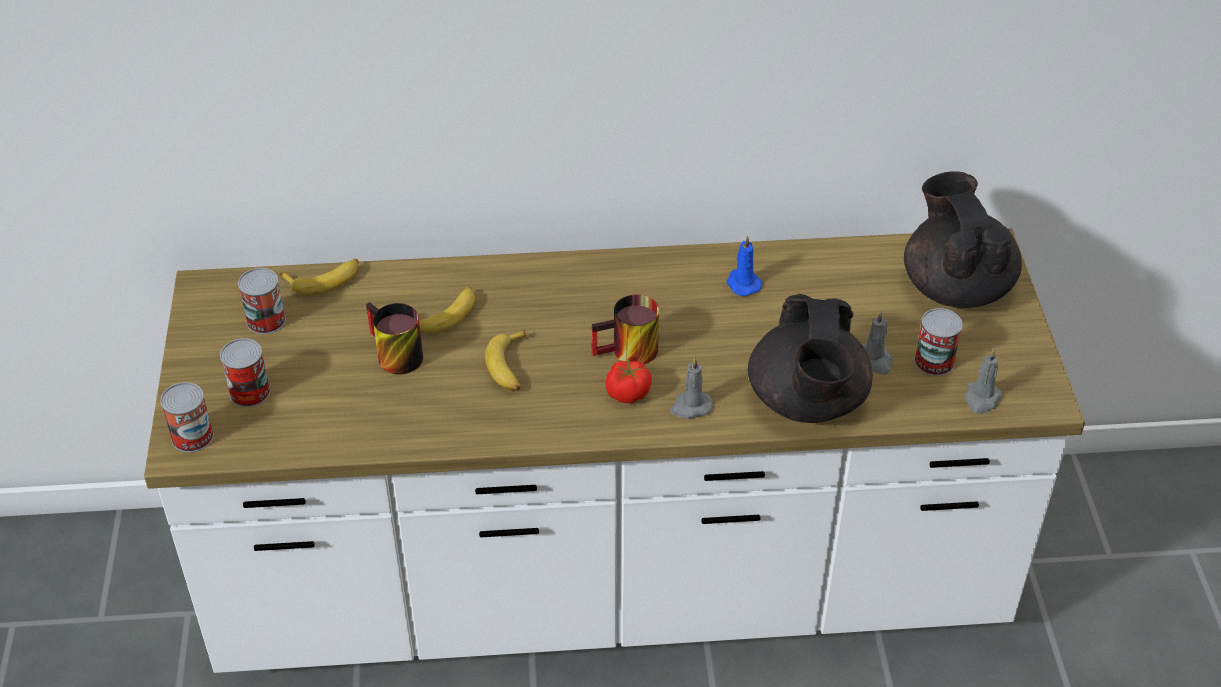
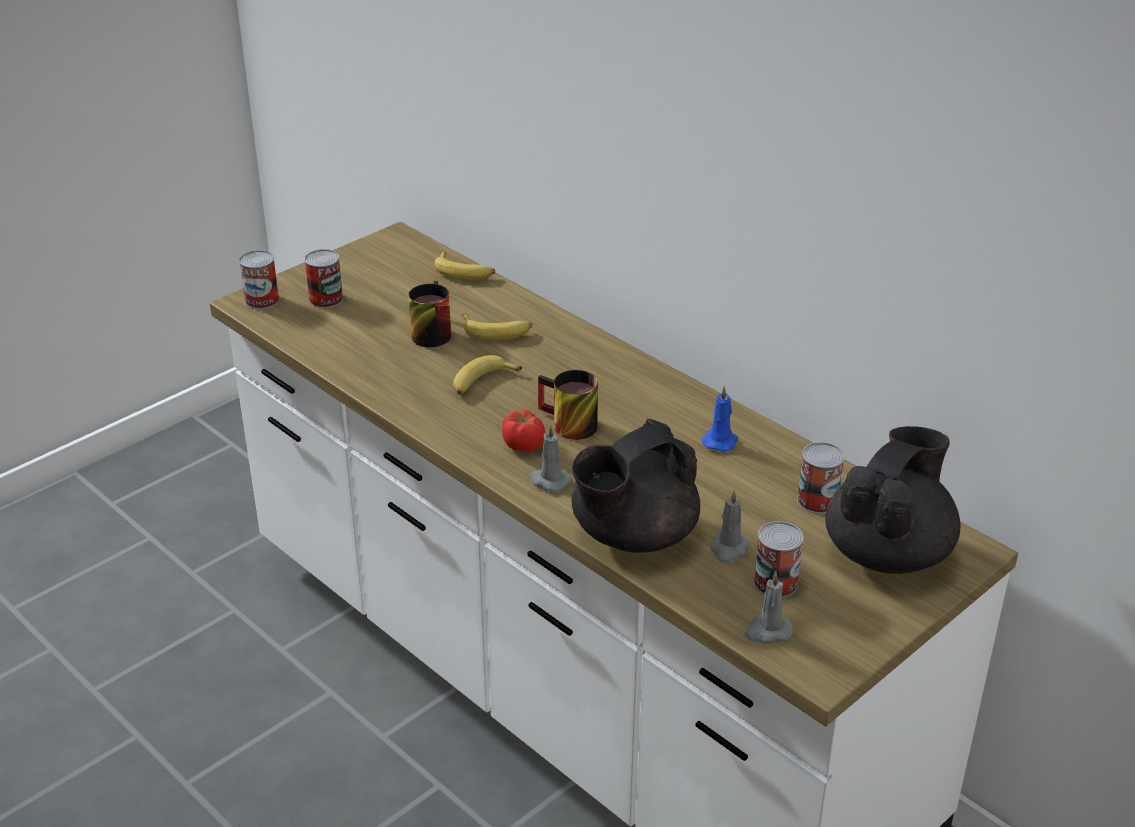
camera: 50 degrees right, 10 degrees down
can [238,268,286,334] -> can moved to [797,442,845,514]

